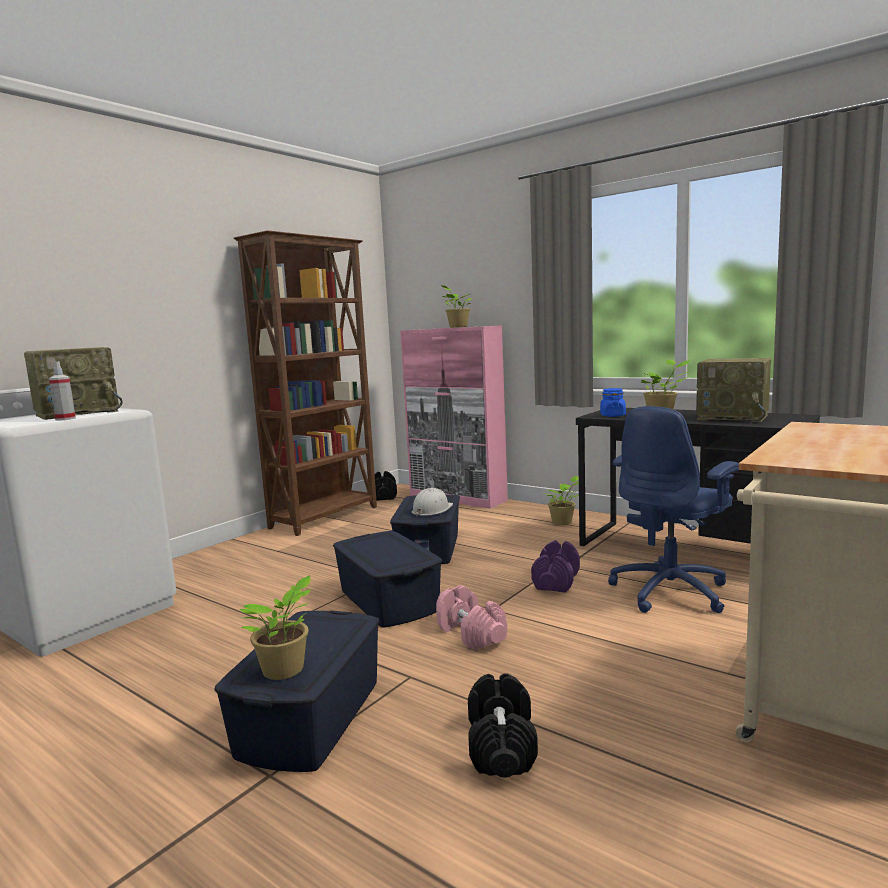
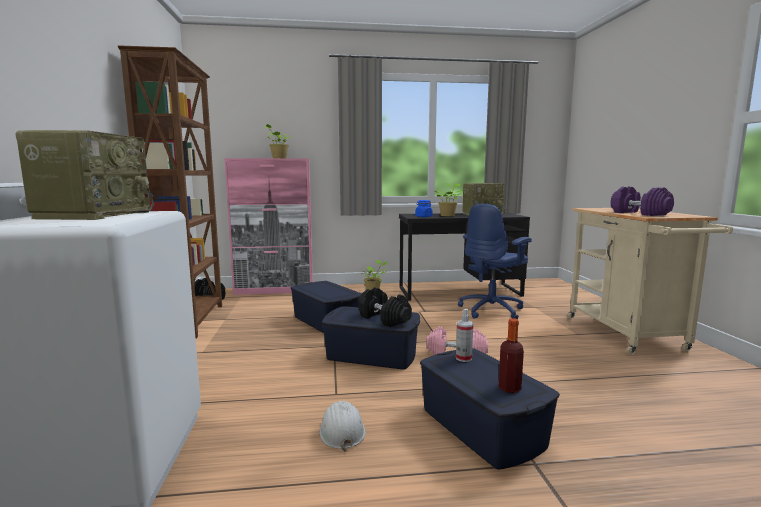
camera: 45 degrees left, 0 degrees up
spray bottle [49,361,76,421] -> spray bottle moved to [456,309,473,362]
potted plant [239,575,311,680] -> bottle [499,318,524,393]
white hard hat [412,488,453,516] -> white hard hat moved to [319,401,366,451]
black dumbbell [468,673,538,778] -> black dumbbell moved to [358,288,412,327]
purple dumbbell [531,540,580,593] -> purple dumbbell moved to [611,187,674,216]
blue office chair [608,406,739,613] -> blue office chair turned 45 degrees clockwise [458,204,532,319]

